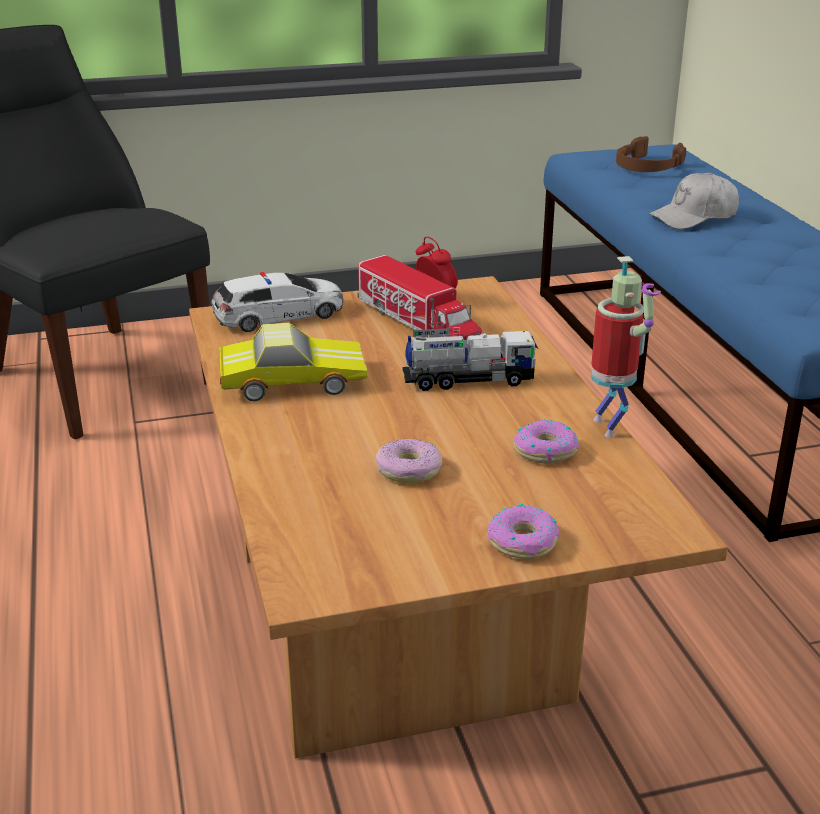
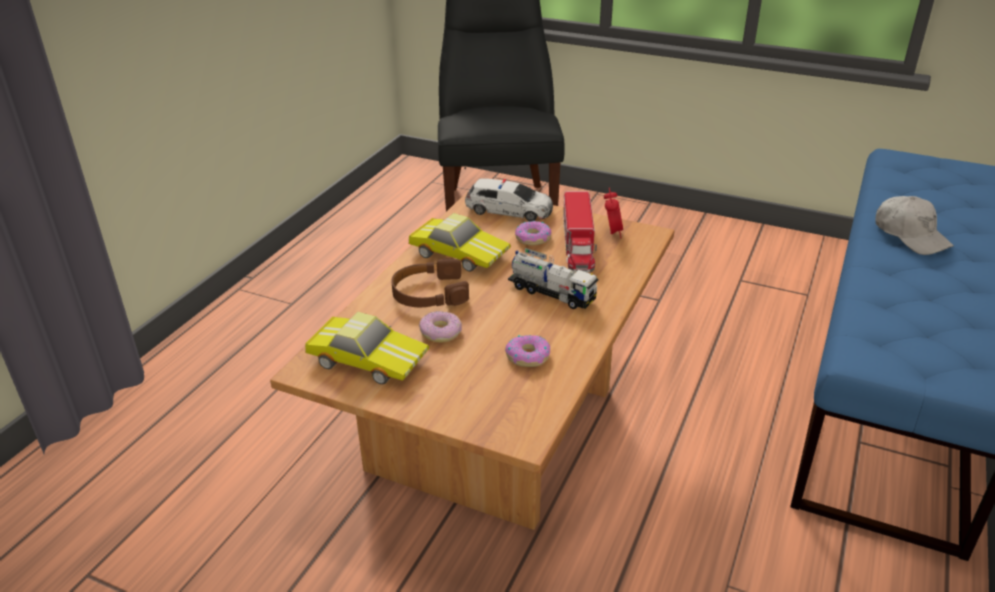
camera: 40 degrees right, 5 degrees up
donut [488,504,560,559] -> donut moved to [515,221,552,245]
toy robot [591,256,661,438] -> none
brown headphones [616,136,686,172] -> brown headphones moved to [391,258,469,307]
white cap [649,172,739,229] -> white cap turned 135 degrees counterclockwise [876,196,954,255]
none -> toy car [305,312,429,384]

